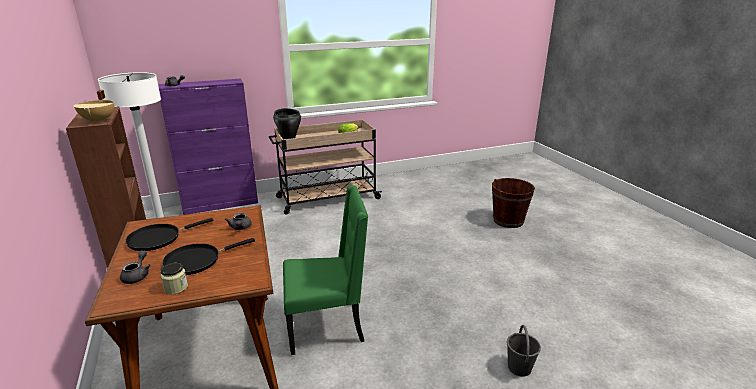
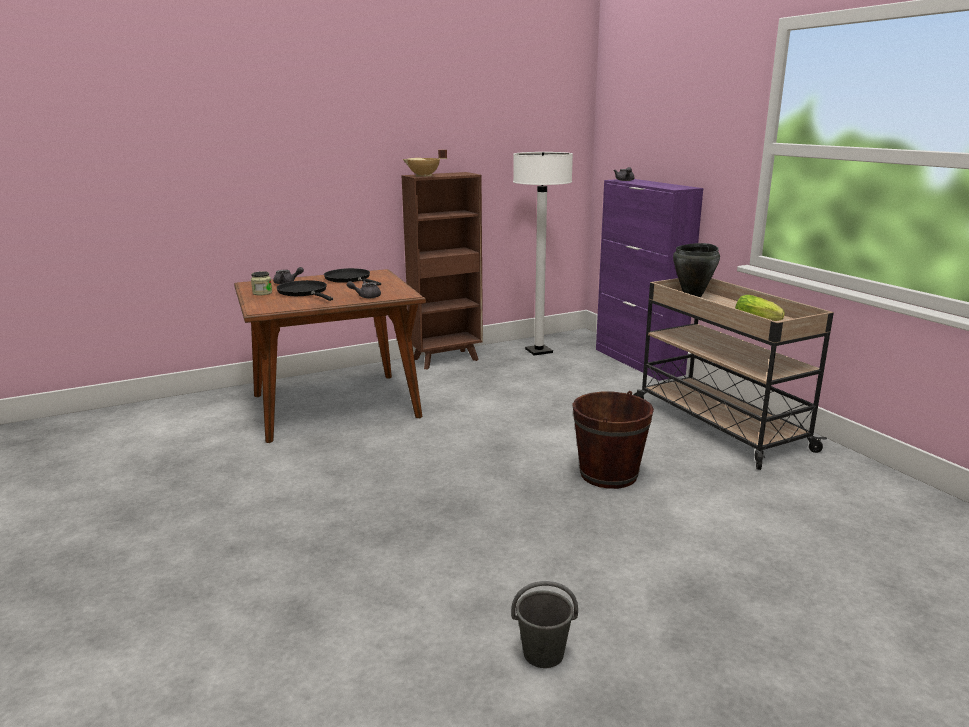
camera: 85 degrees right, 5 degrees down
green chair [283,185,368,355] -> none
brown bucket [492,178,535,228] -> brown bucket moved to [572,391,654,489]
grey bucket [507,325,541,377] -> grey bucket moved to [511,581,578,668]

